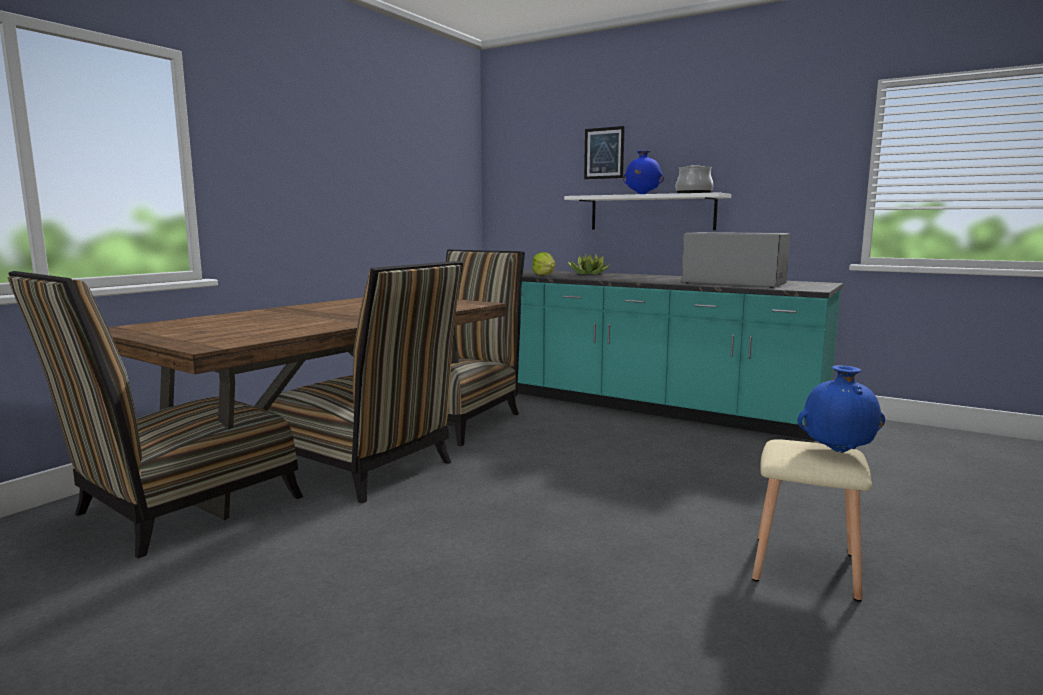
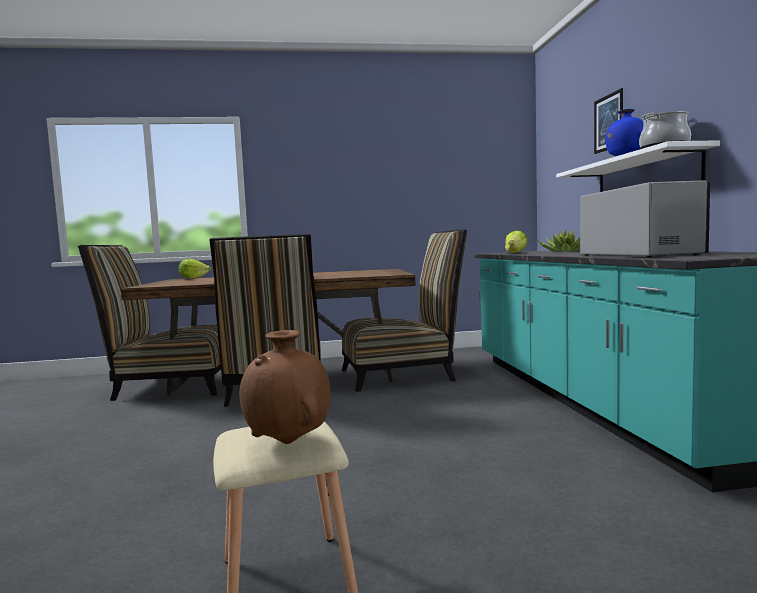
camera: 50 degrees right, 5 degrees down
blue vase [797,365,885,453] -> brown vase [239,330,331,444]
none -> lettuce [178,259,211,279]

